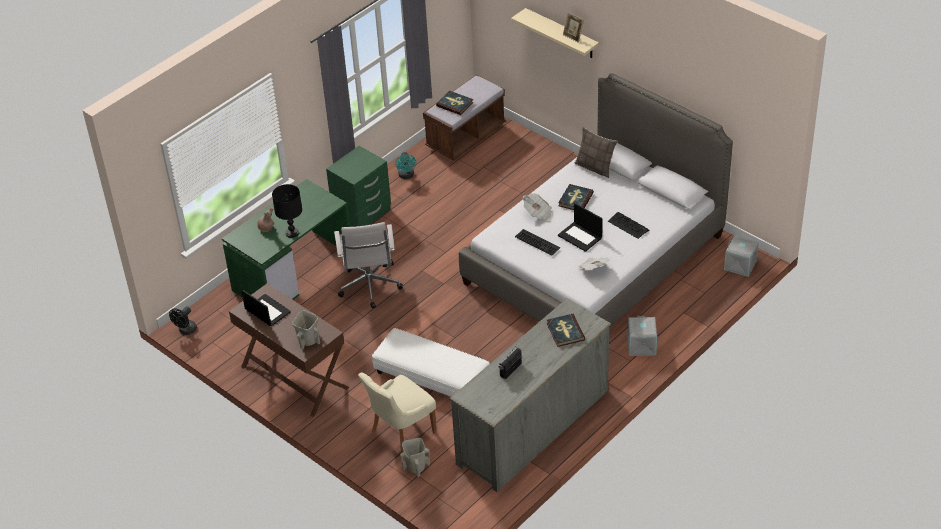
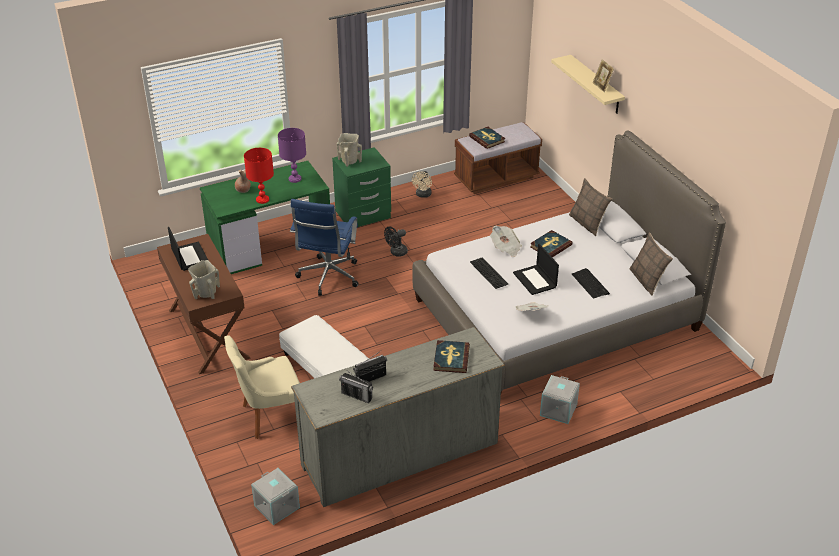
camera: 20 degrees right, 5 degrees down
black fan [169,306,197,335] -> black fan moved to [384,226,408,257]
black table lamp [272,184,302,238] -> red table lamp [244,148,274,204]
white office chair [334,222,403,308] -> blue office chair [290,199,359,296]
turquoise fan [395,152,416,179] -> beige fan [412,171,432,198]
beige vase [400,438,430,477] -> beige vase moved to [337,133,362,167]
grey storage box [724,235,759,277] -> grey storage box moved to [251,468,300,525]
none -> purple table lamp [278,128,306,183]
none -> radio [339,369,373,403]
none -> pillow [629,232,673,296]

